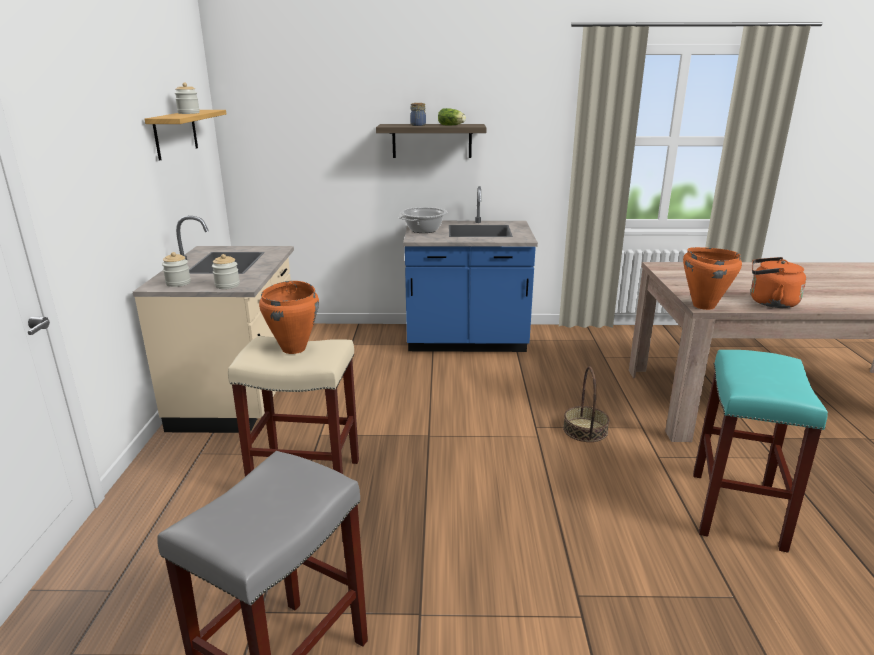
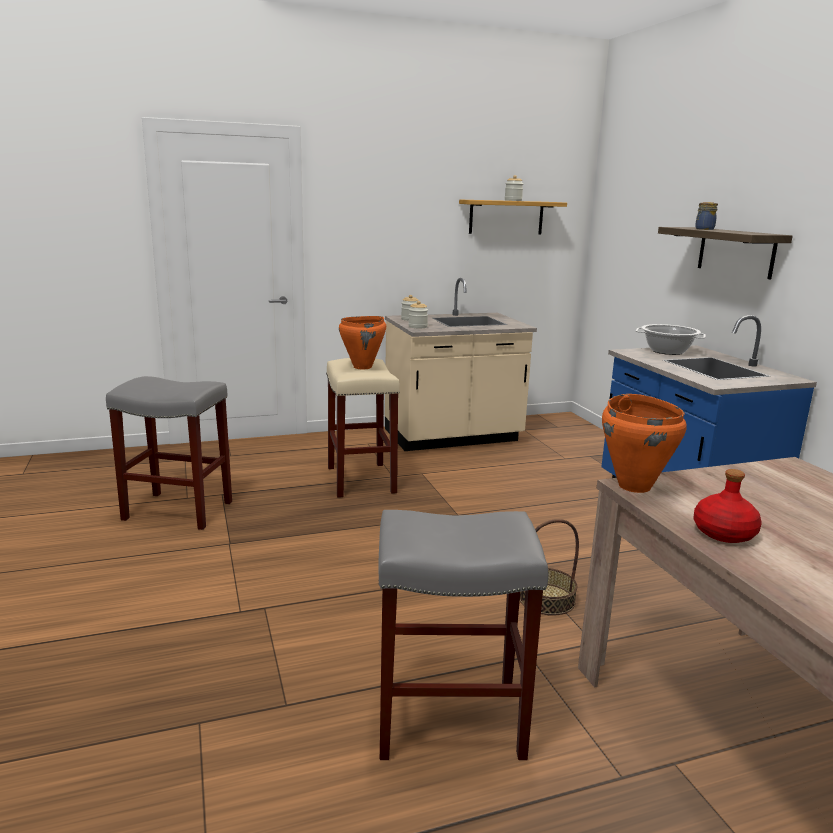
camera: 70 degrees right, 5 degrees down
lettuce [438,108,466,126] -> none
turquoise stool [693,350,828,553] -> grey stool [378,510,548,760]
orange kettle [751,257,806,308] -> red bottle [693,469,762,543]

